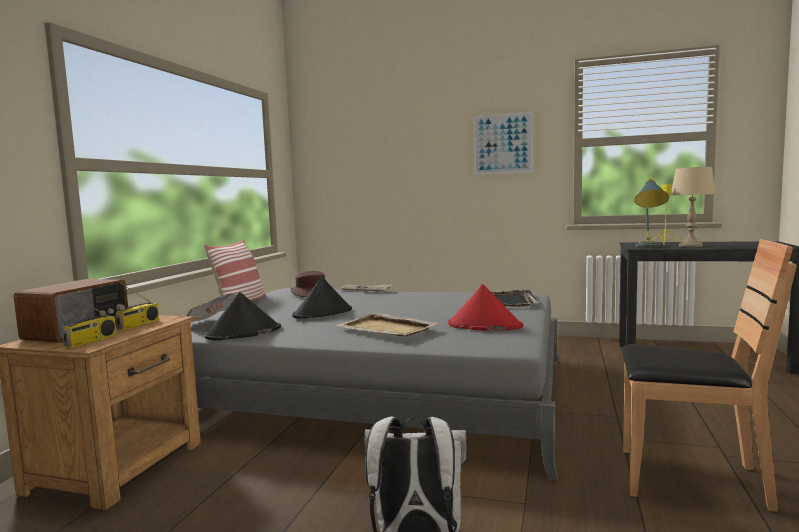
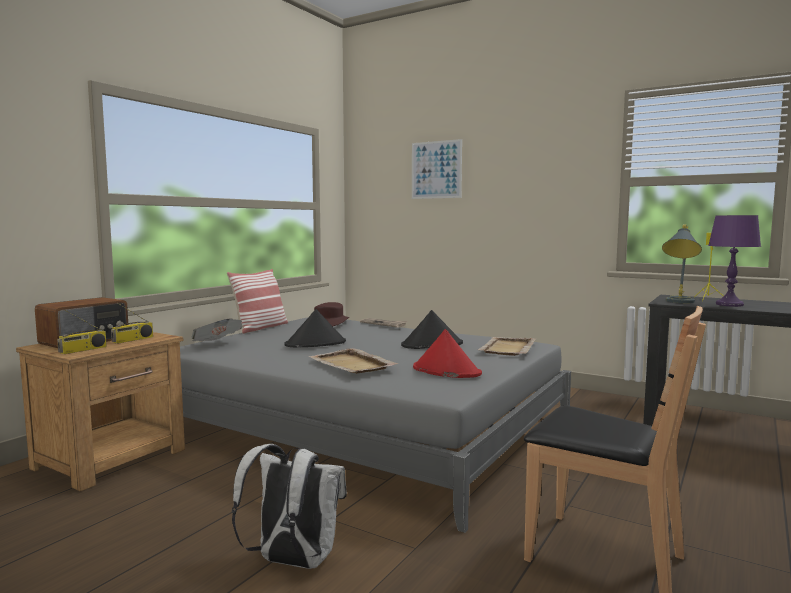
camera: 15 degrees right, 0 degrees up
black hat [204,292,281,340] -> black hat moved to [401,310,463,349]
picture [473,112,533,175] -> picture moved to [412,139,462,199]
black tray [491,290,539,307] -> beige tray [478,337,536,356]
beige table lamp [671,167,716,247] -> purple table lamp [708,215,761,307]

